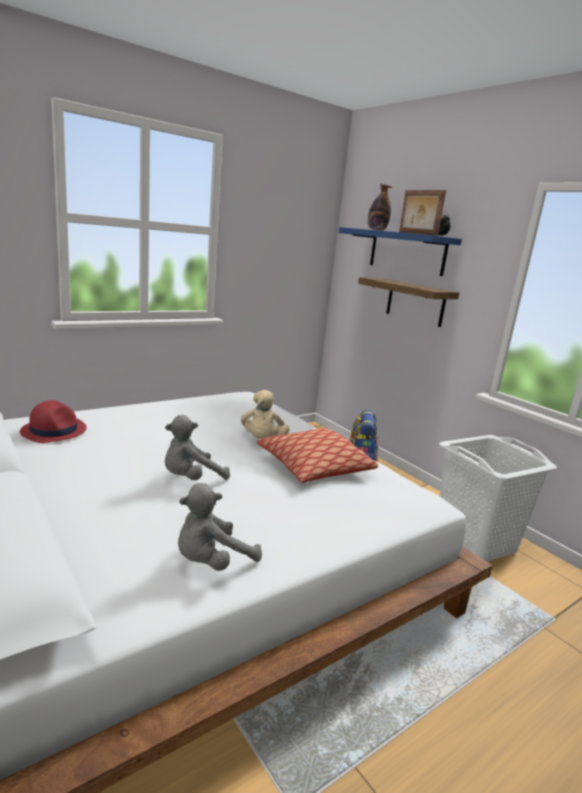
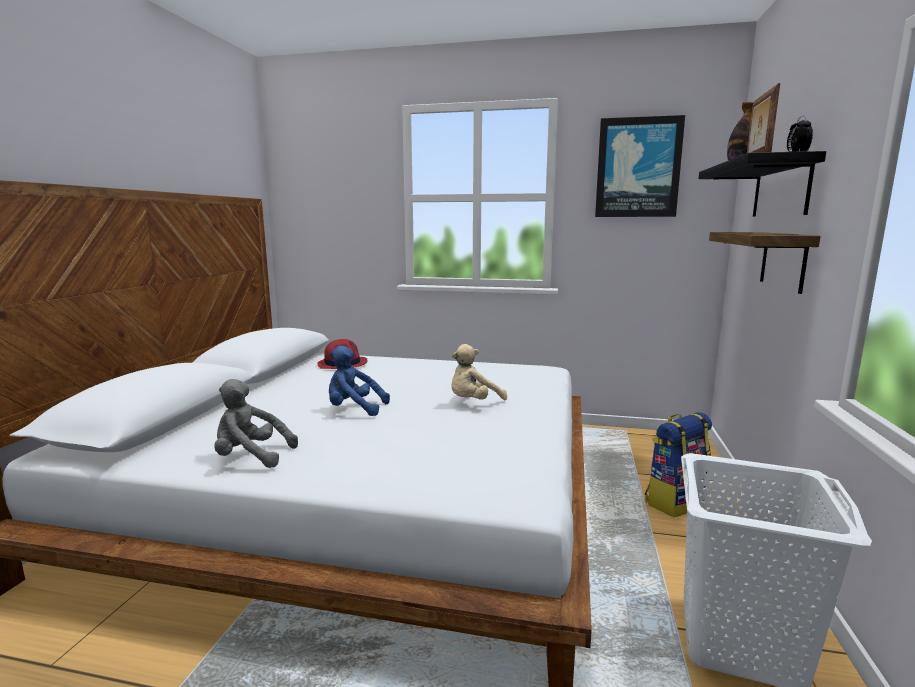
camera: 50 degrees right, 5 degrees down
grey plush toy [165,415,230,480] -> blue plush toy [329,346,390,416]
pillow [257,428,378,483] -> none
blue shelf [338,227,462,276] -> black shelf [699,151,826,216]
none -> picture [595,115,685,217]

